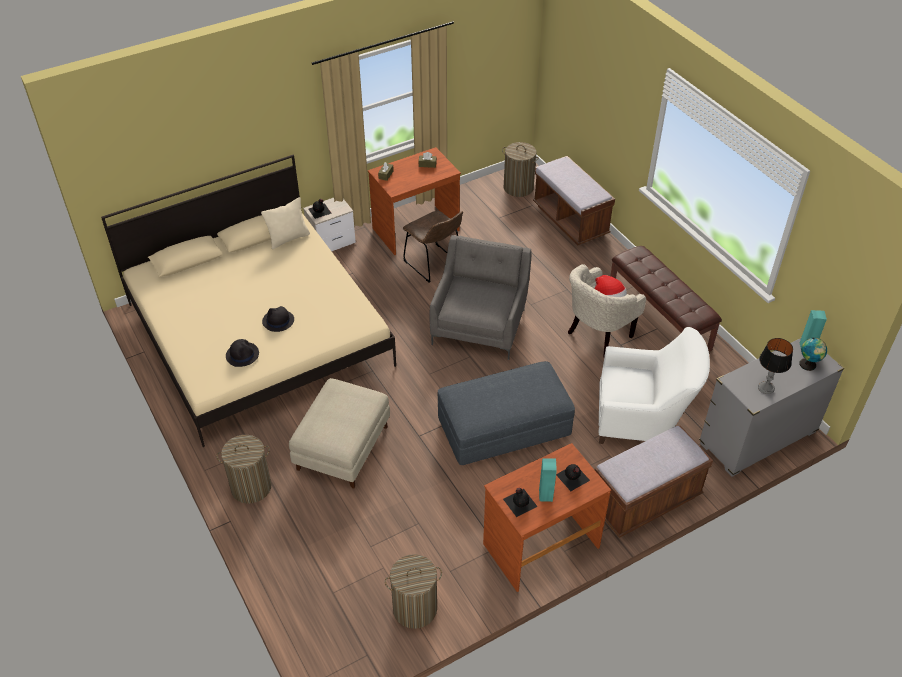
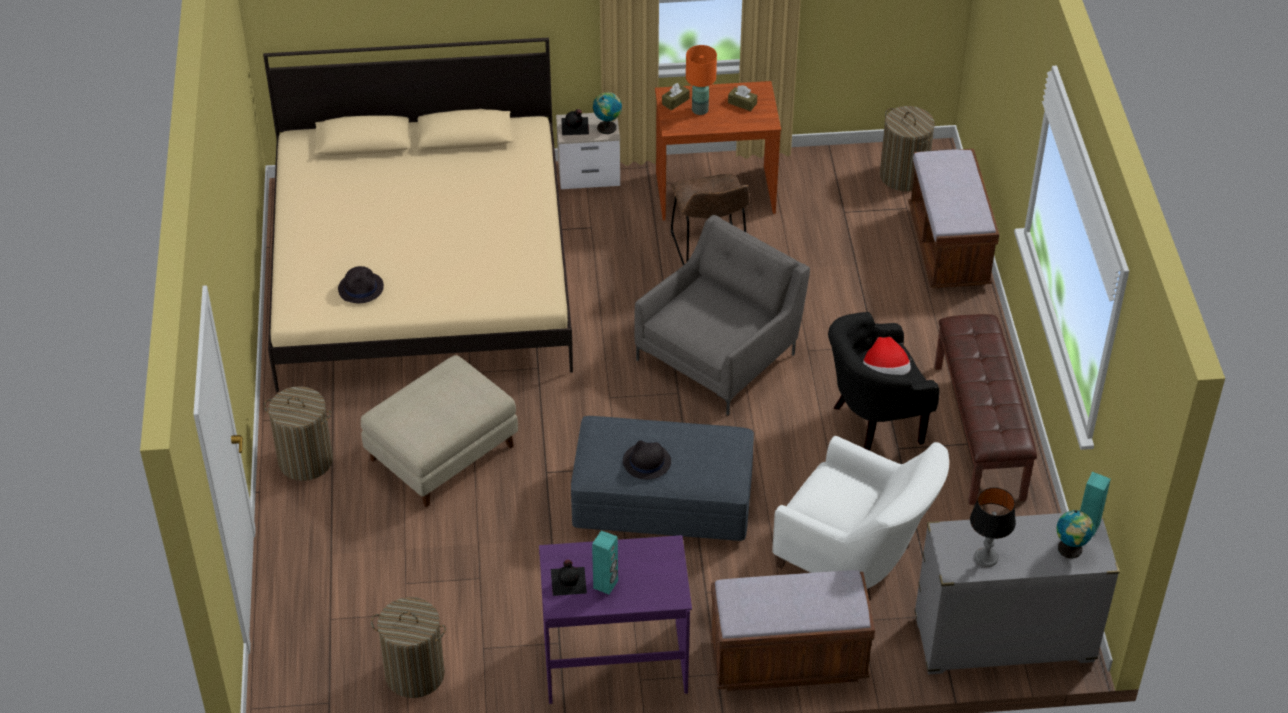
camera: 25 degrees right, 0 degrees up
beige pillow [261,197,310,249] -> none
black hat [262,306,294,332] -> black hat moved to [623,441,671,479]
brown desk [483,443,611,592] -> purple desk [539,535,692,704]
black bottle [556,464,590,491] -> none
beige armchair [568,264,646,357] -> black armchair [828,312,940,451]
none -> globe [593,92,622,134]
none -> orange table lamp [686,45,717,115]

